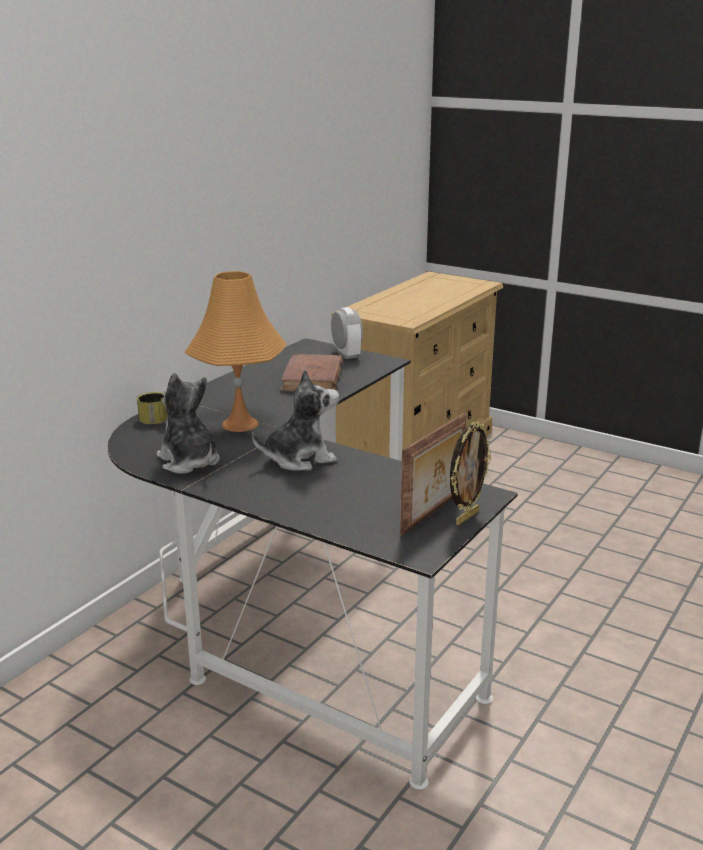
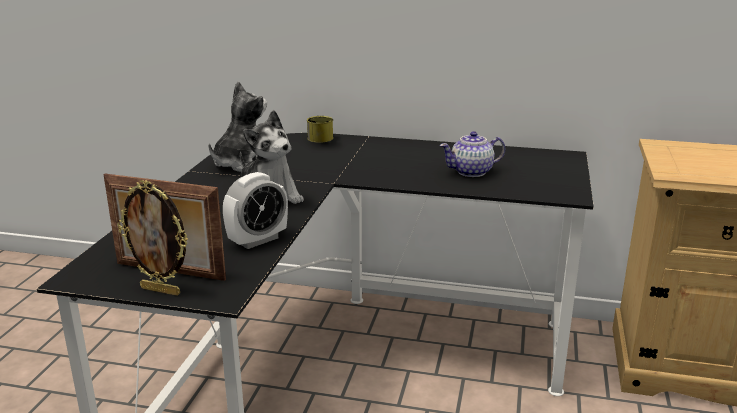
camera: 70 degrees right, 0 degrees up
orange table lamp [185,271,286,432] -> none
brown book [280,354,343,392] -> teapot [440,131,505,177]
alarm clock [331,307,363,359] -> alarm clock moved to [223,172,288,249]

